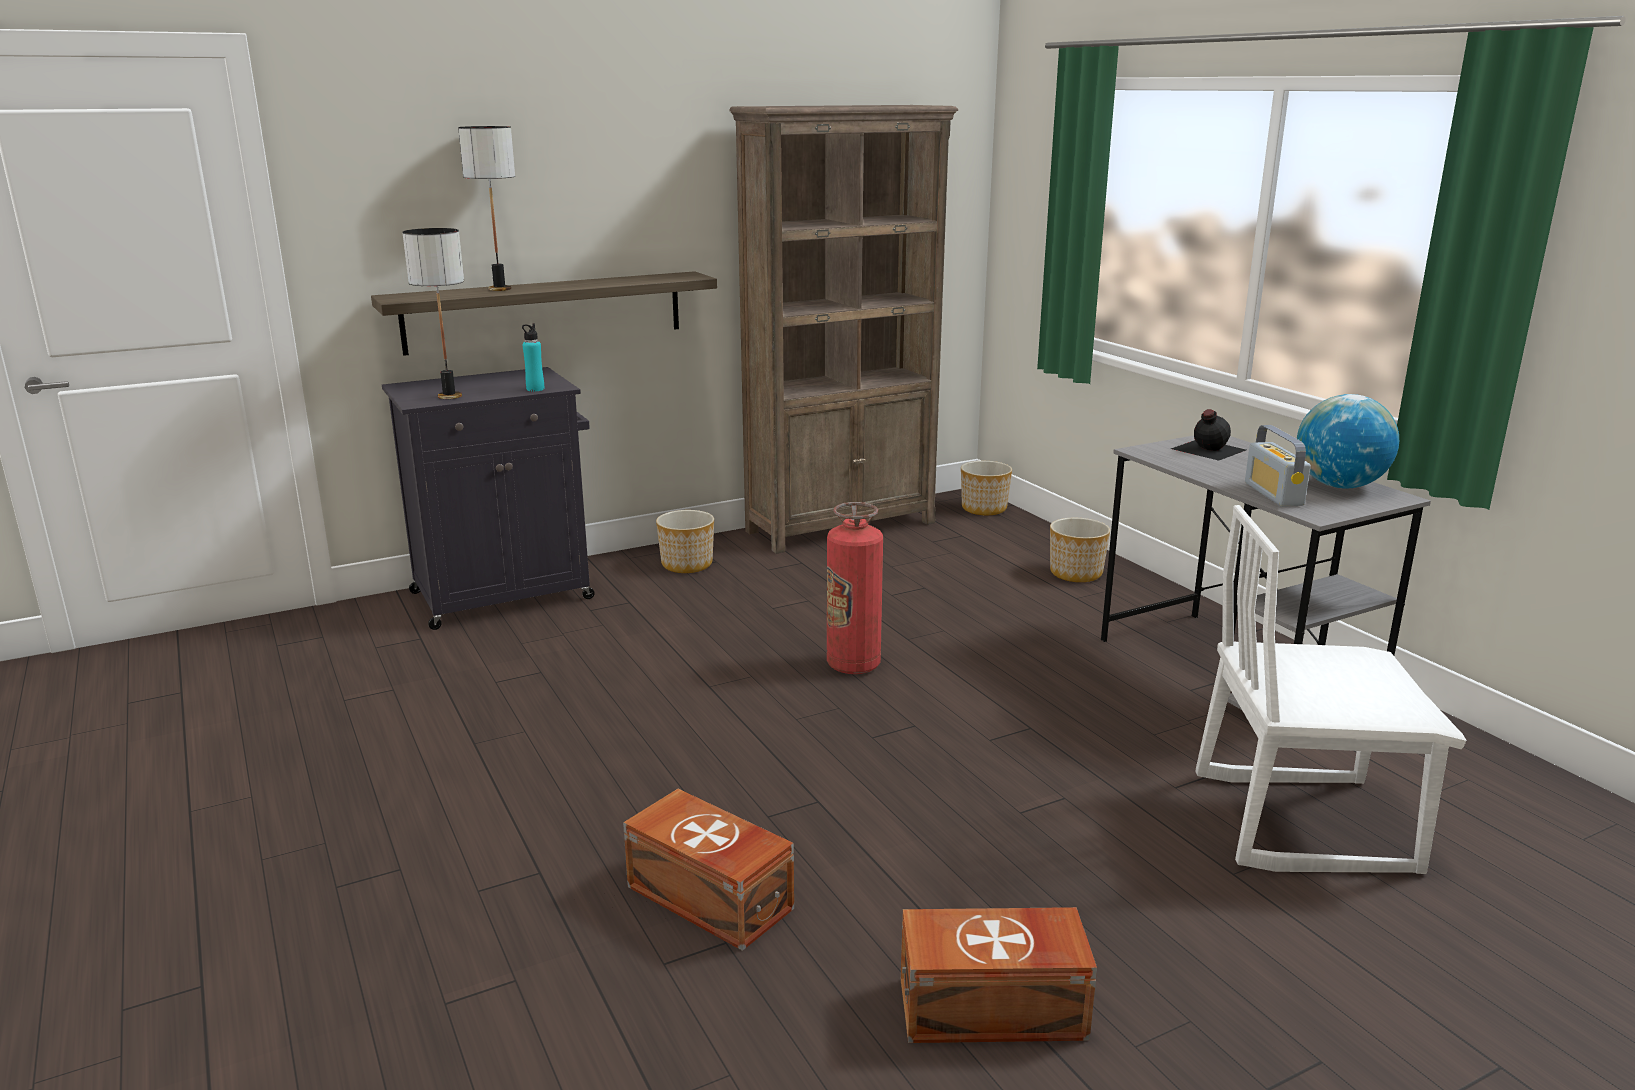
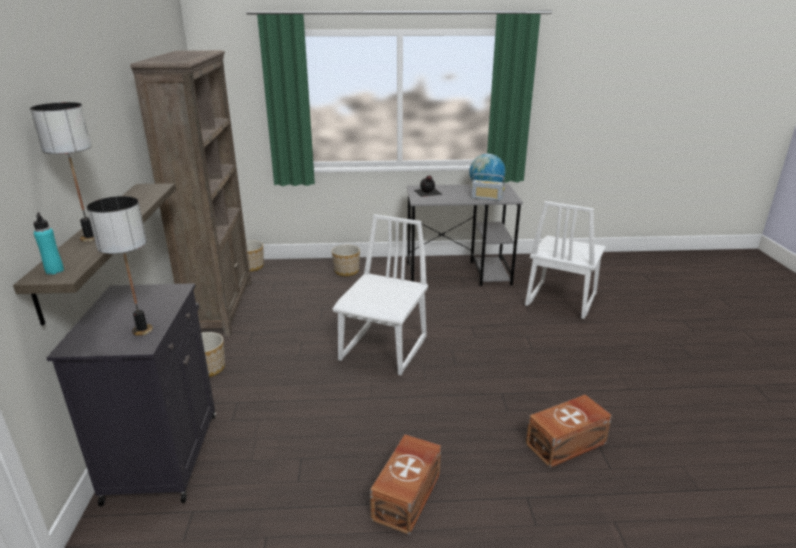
camera: 65 degrees left, 5 degrees up
turquoise bottle [522,323,544,391] -> turquoise bottle moved to [33,212,64,275]
fire extinguisher [827,502,883,674] -> white chair [332,214,428,375]
brown storage box [901,907,1097,1043] -> brown storage box moved to [370,434,441,535]

